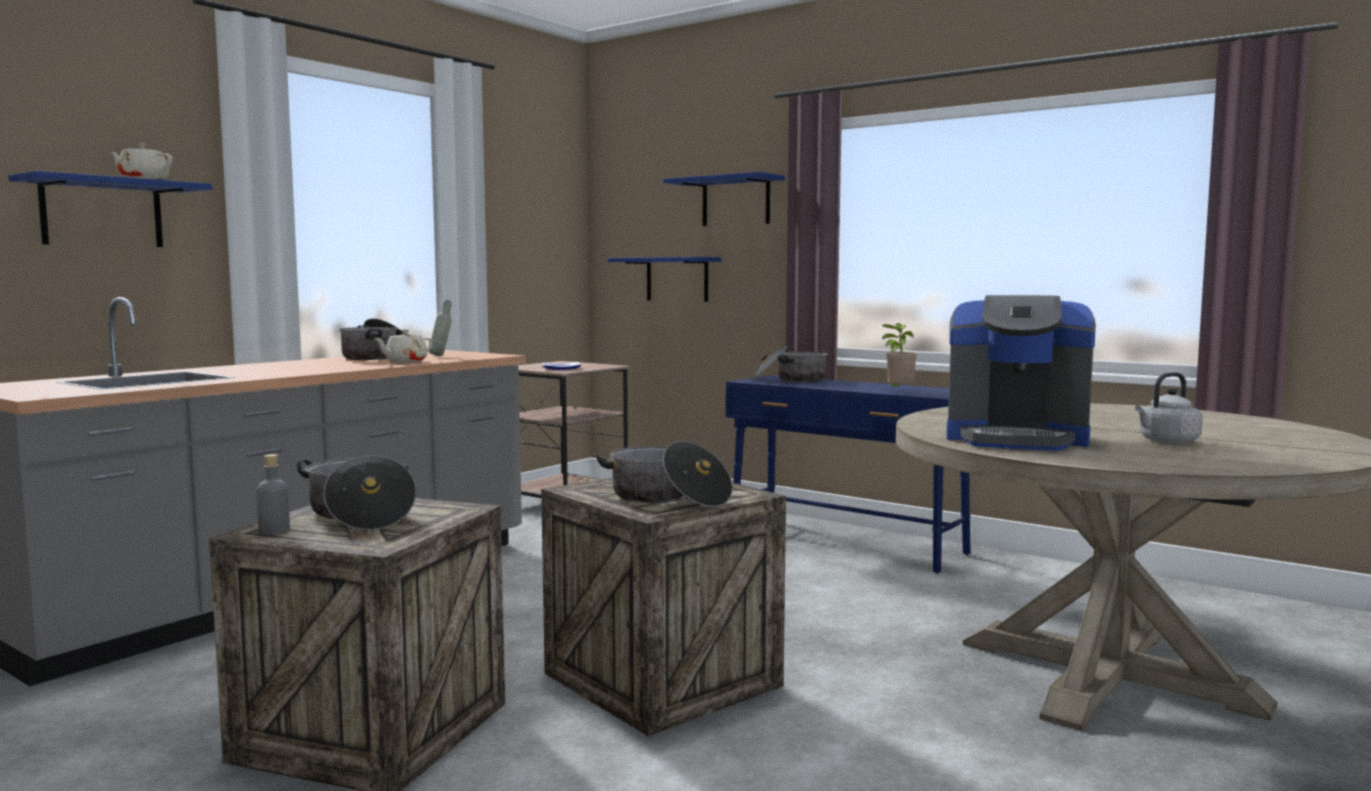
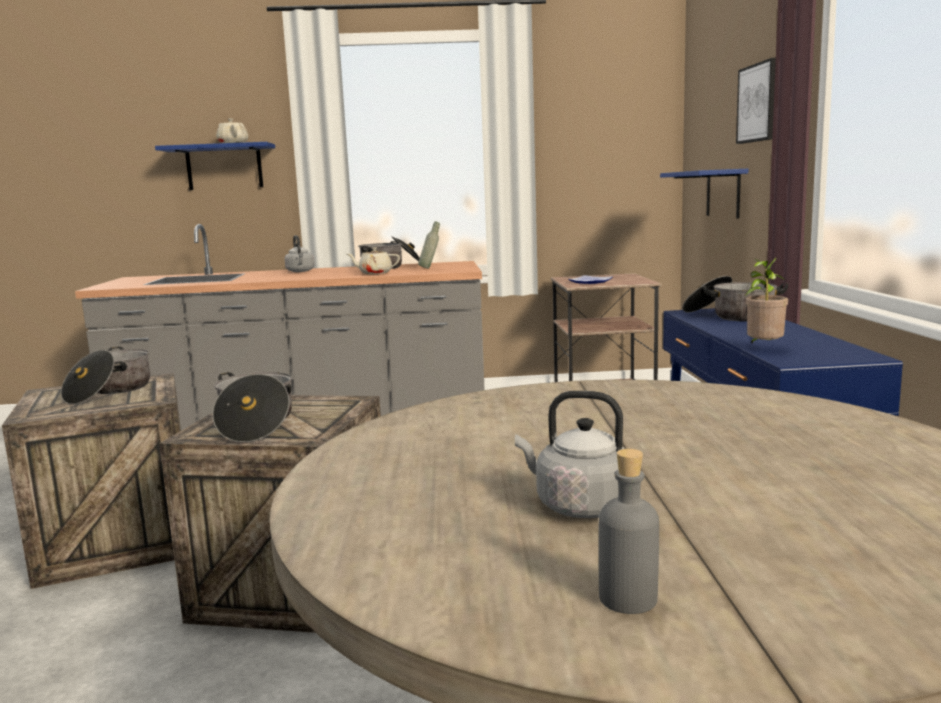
camera: 50 degrees right, 5 degrees up
grey bottle [257,454,290,535] -> grey bottle moved to [599,449,659,614]
blue shelf [663,172,785,226] -> picture [736,58,776,144]
coffee machine [946,295,1096,451] -> none
none -> grey kettle [285,235,315,272]

